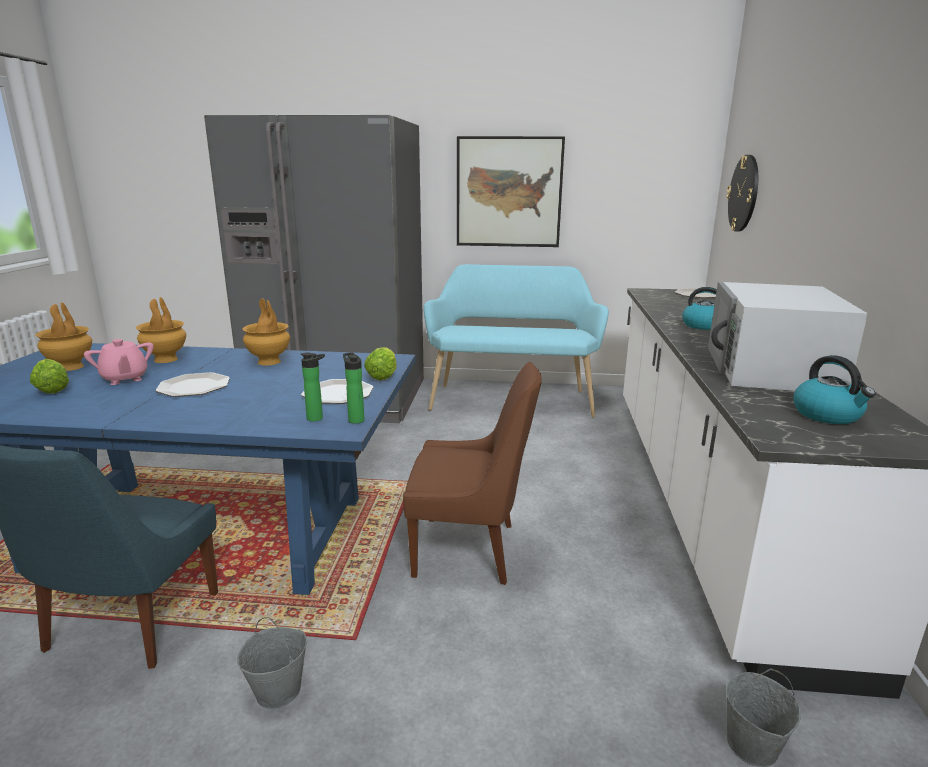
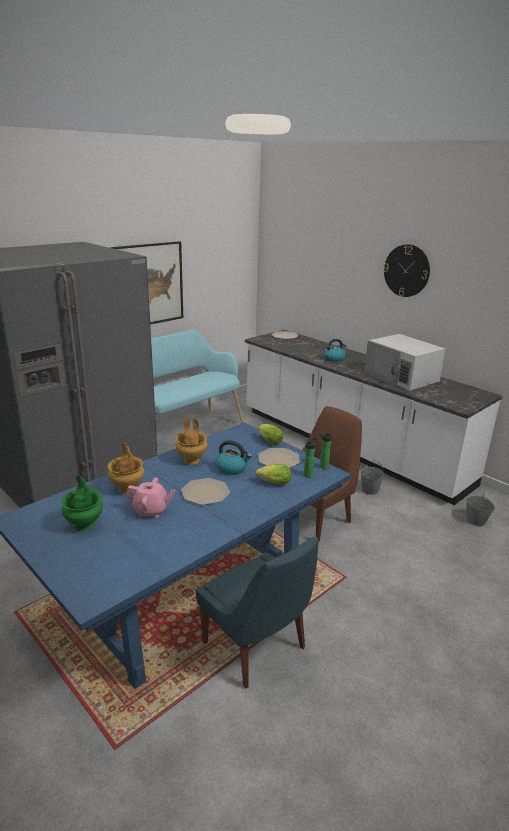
camera: 50 degrees left, 5 degrees up
lettuce [30,359,69,393] -> lettuce moved to [255,464,291,485]
brown vase [36,302,92,371] -> green vase [61,475,103,531]
grey bucket [237,617,307,709] -> grey bucket moved to [360,460,384,495]
wall clock [726,155,758,232] -> wall clock moved to [383,244,430,297]
kettle [793,355,876,424] -> kettle moved to [215,440,252,475]

